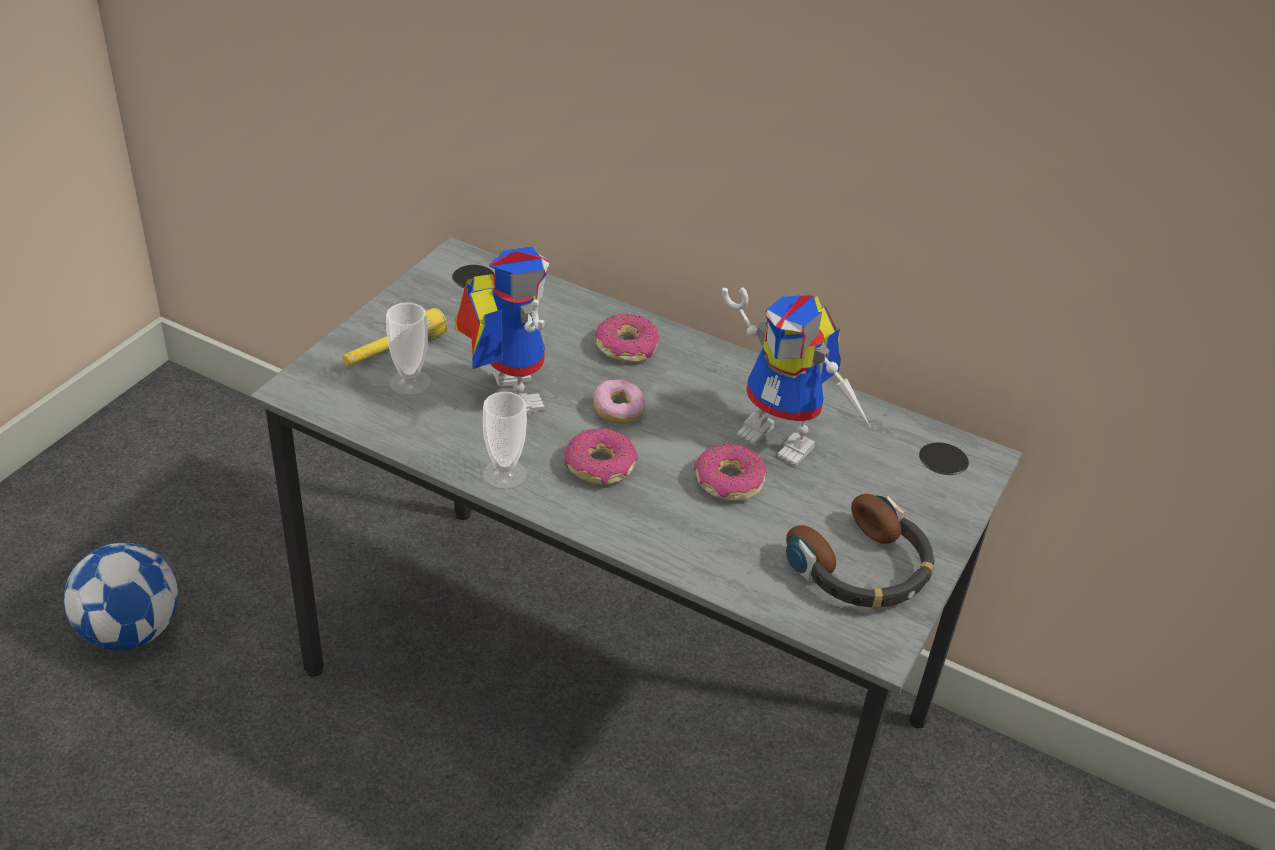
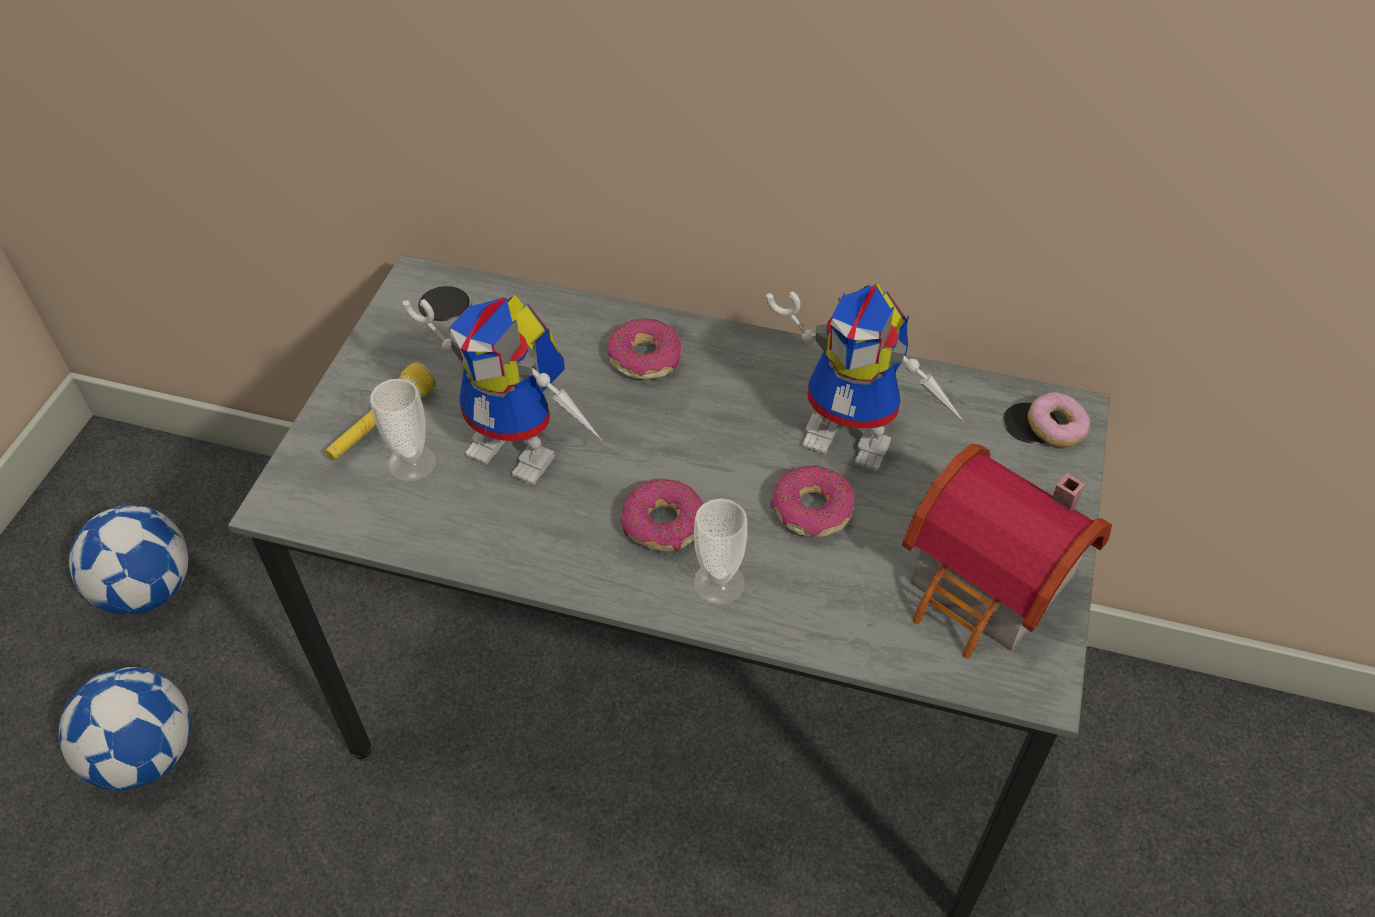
camera: 10 degrees left, 10 degrees up
toy robot [455,246,550,414] -> toy robot turned 150 degrees clockwise [402,294,601,486]
cup [483,391,527,489] -> cup moved to [693,499,747,605]
donut [593,379,645,424] -> donut moved to [1028,392,1090,447]
headphones [786,494,935,609] -> toy house [902,444,1112,659]
none -> football [69,505,189,615]

